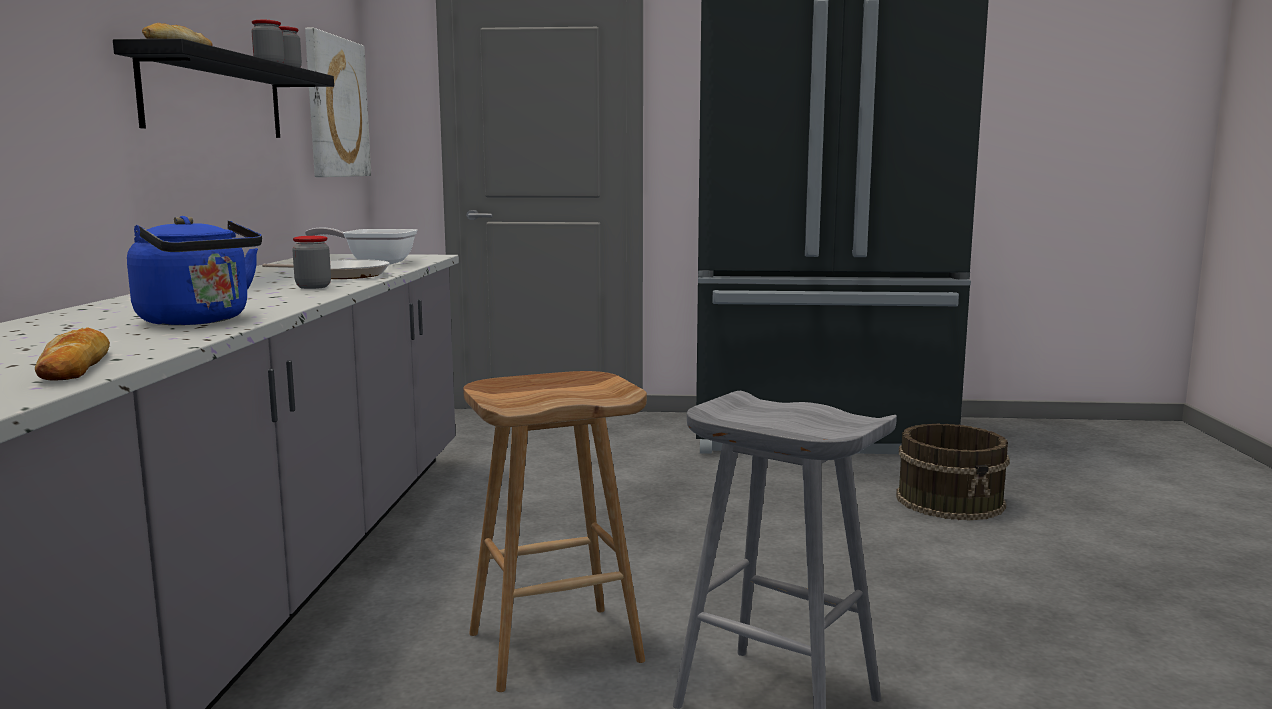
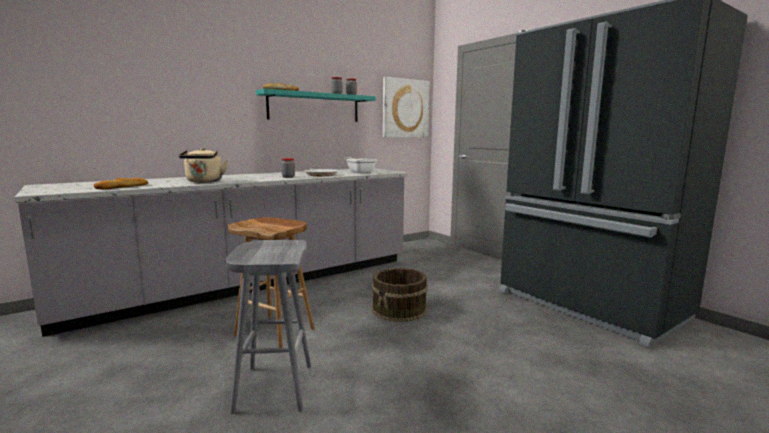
camera: 50 degrees right, 0 degrees up
black shelf [113,38,334,138] -> turquoise shelf [256,89,376,122]
blue kettle [127,216,262,325] -> beige kettle [179,148,229,183]
brown bucket [896,423,1010,521] -> brown bucket moved to [372,268,428,322]

